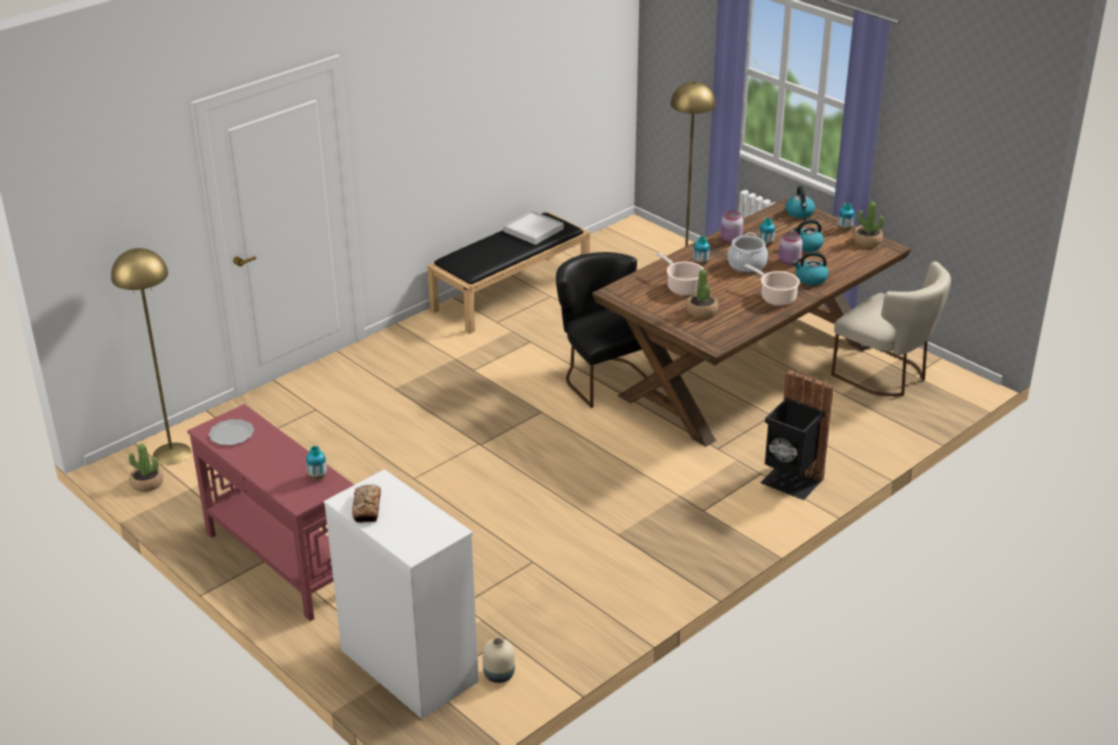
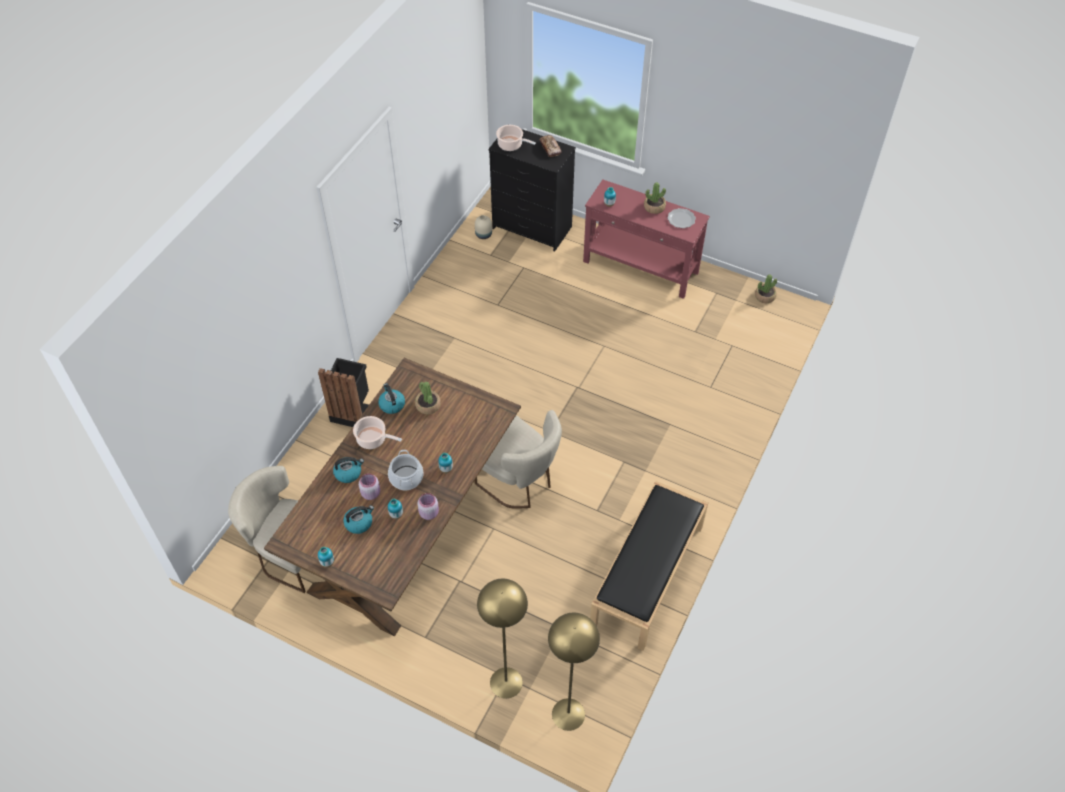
camera: 160 degrees right, 20 degrees up
yellow floor lamp [111,248,191,465] -> yellow floor lamp moved to [548,613,600,731]
white dresser [324,469,479,719] -> black dresser [488,129,576,252]
white tray [503,211,564,245] -> none
black chair [556,252,655,408] -> beige chair [474,410,562,509]
cooking pot [657,252,704,295] -> cooking pot moved to [496,125,536,151]
kettle [785,186,815,218] -> kettle moved to [378,383,405,414]
potted plant [853,202,884,247] -> potted plant moved to [644,182,666,214]

